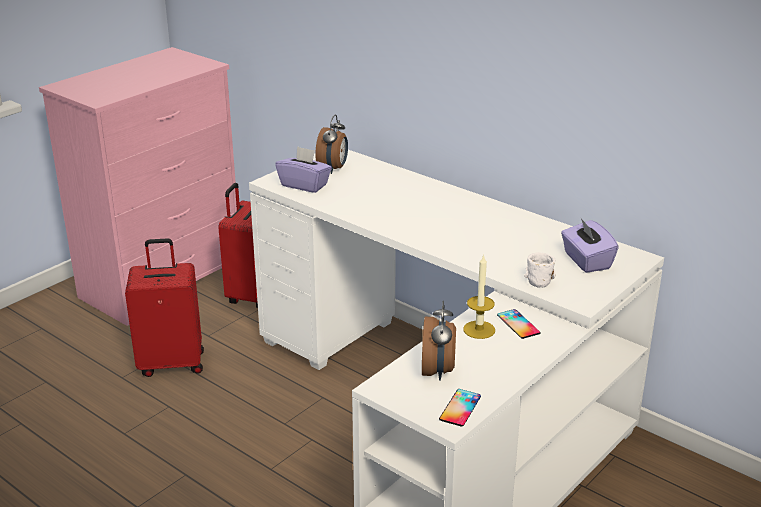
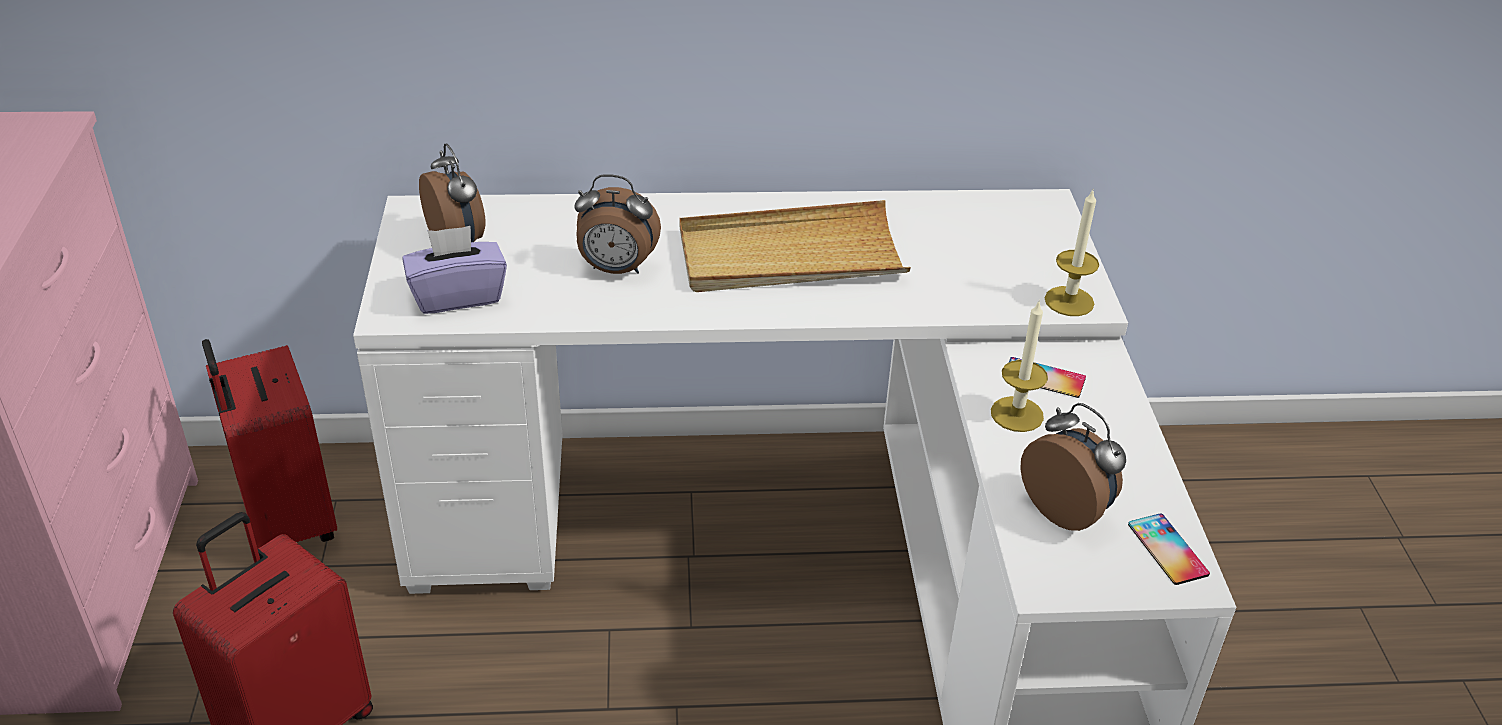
camera: 45 degrees left, 10 degrees up
white mug [524,252,556,288] -> none
purple tissue box [561,218,619,273] -> none
none -> alarm clock [574,174,661,274]
none -> beige tray [680,200,911,292]
none -> candle [1045,188,1099,316]

